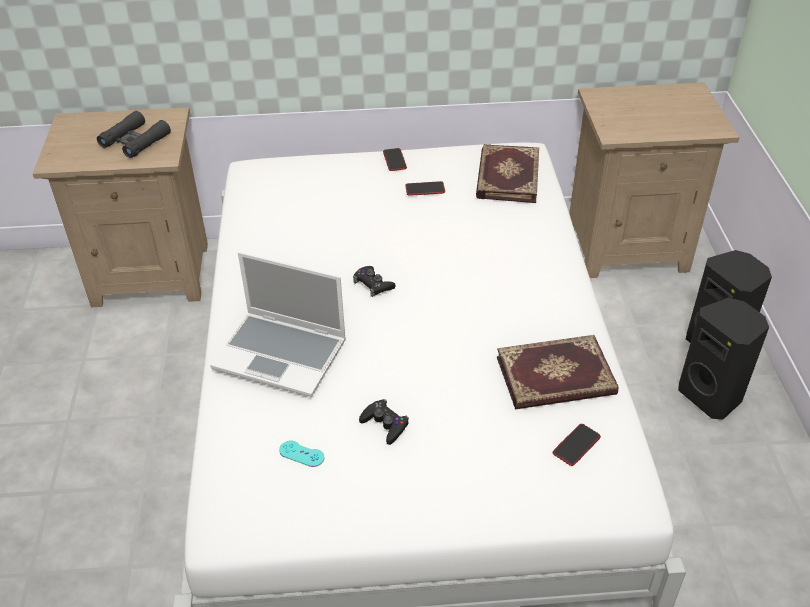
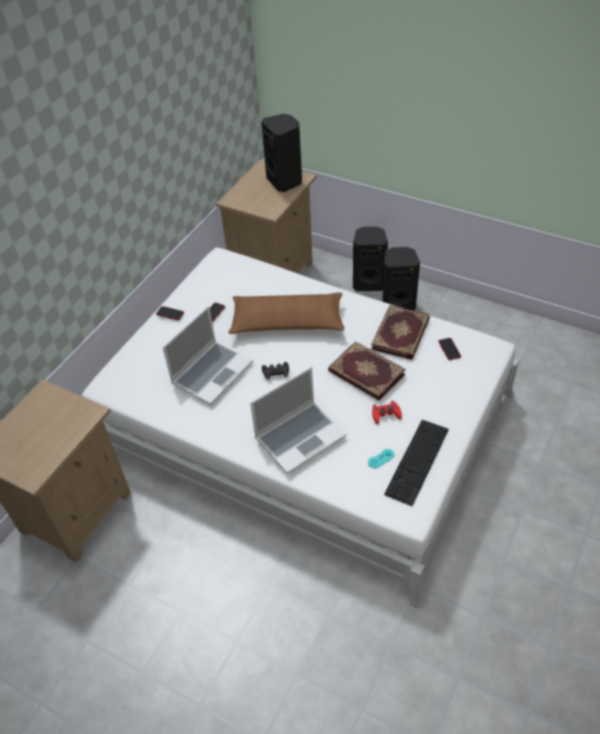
camera: 55 degrees left, 5 degrees up
black binoculars [97,111,171,158] -> none
black game controller [359,399,409,445] -> red game controller [372,401,402,424]
book [476,144,539,203] -> book moved to [328,341,406,401]
none -> laptop [162,306,253,405]
none -> brown pillow [228,292,344,334]
none -> black speaker [261,114,302,192]
none -> keyboard [384,420,449,506]

